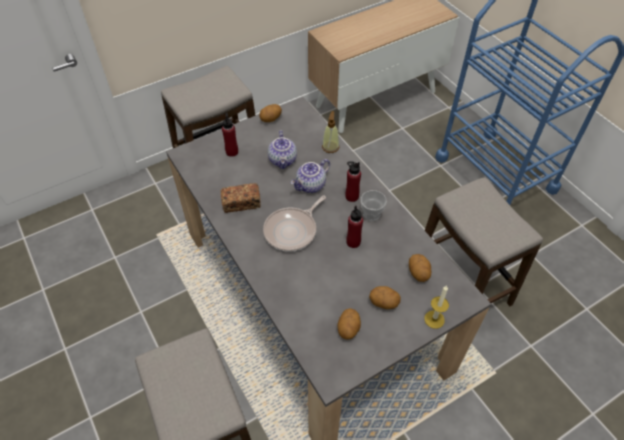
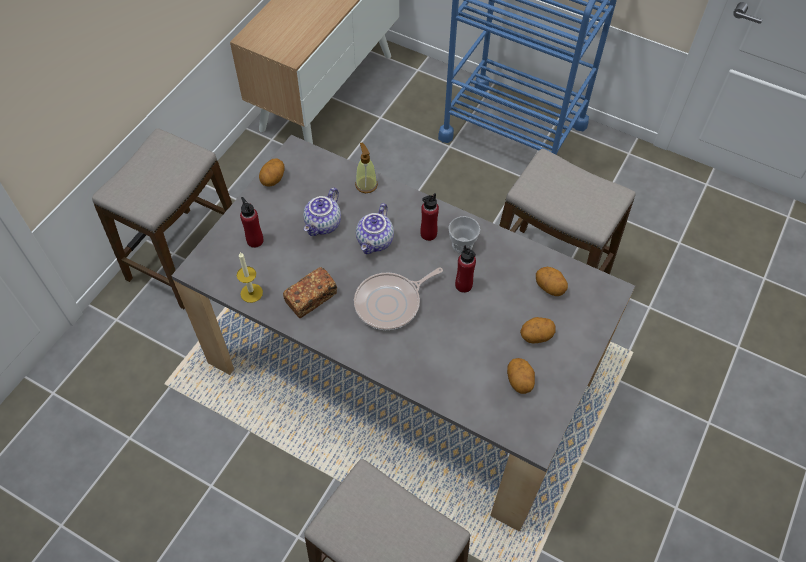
camera: 30 degrees left, 5 degrees up
frying pan [263,195,326,252] -> frying pan turned 45 degrees clockwise [354,267,443,330]
teapot [268,130,297,169] -> teapot turned 60 degrees clockwise [303,188,341,236]
candle [424,286,449,329] -> candle moved to [237,252,263,303]

